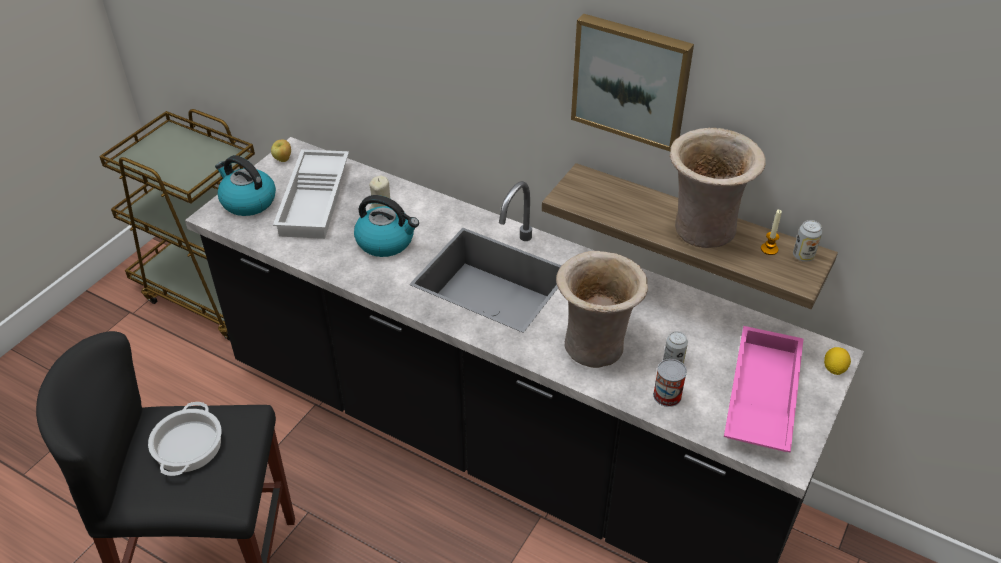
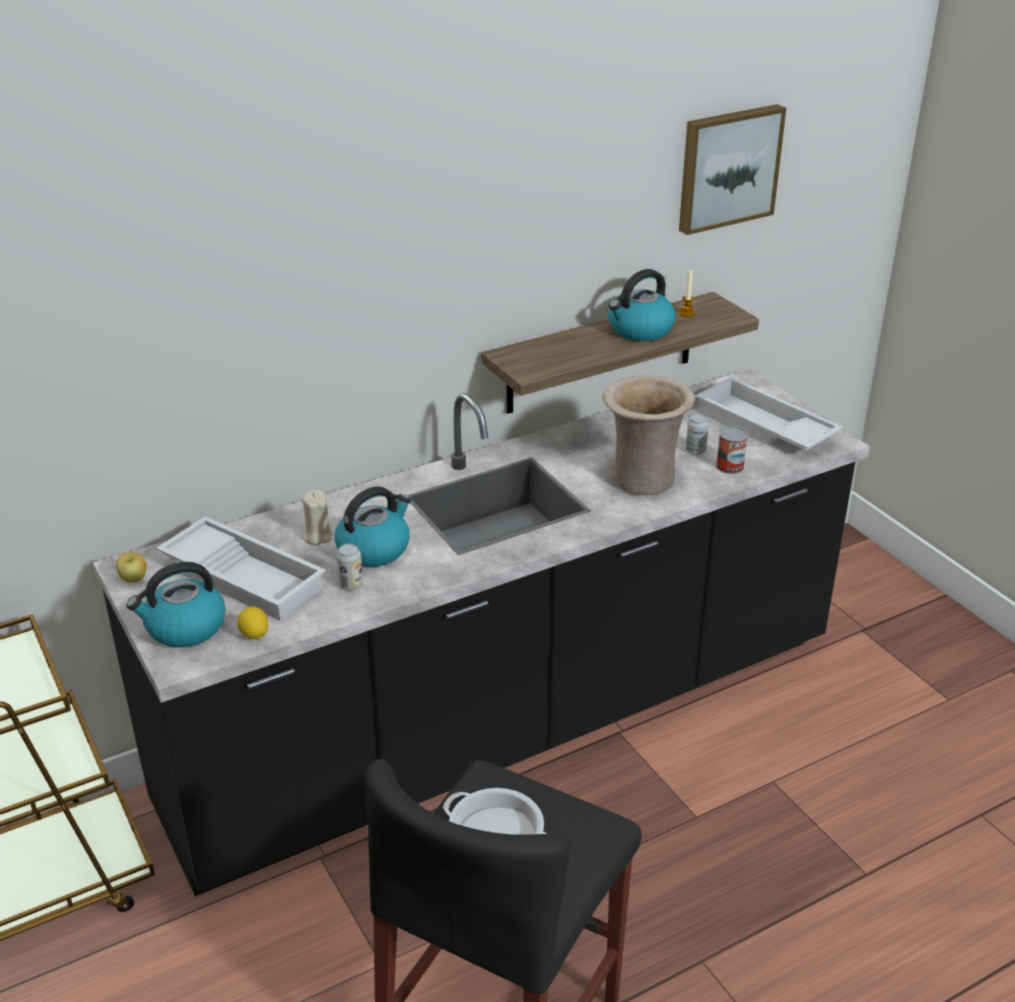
camera: 60 degrees left, 10 degrees down
picture [571,14,694,151] -> picture moved to [679,104,786,235]
beige vase [670,127,766,248] -> kettle [608,269,676,341]
pink tray [724,326,804,452] -> white tray [695,377,843,450]
can [793,220,822,262] -> can moved to [337,544,363,590]
lemon [824,347,851,375] -> lemon moved to [237,607,268,639]

